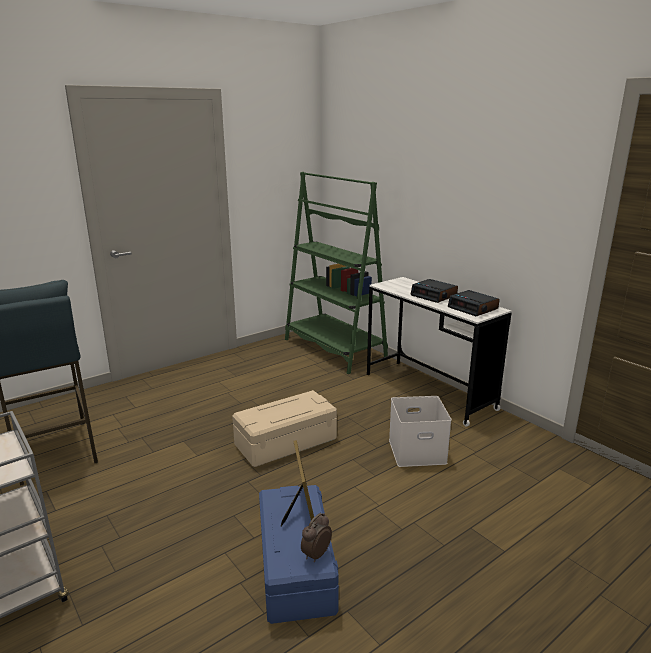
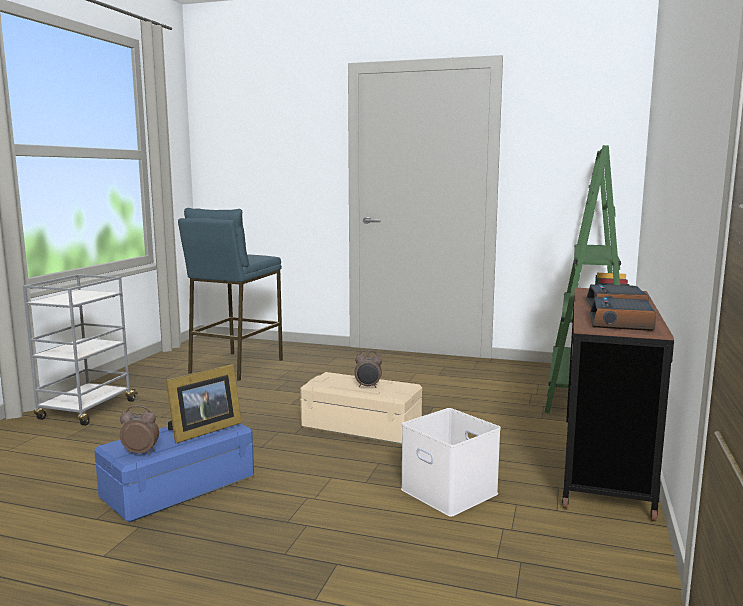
camera: 55 degrees right, 10 degrees down
white desk [367,277,512,427] -> brown desk [562,288,674,521]
none -> alarm clock [355,350,382,388]

